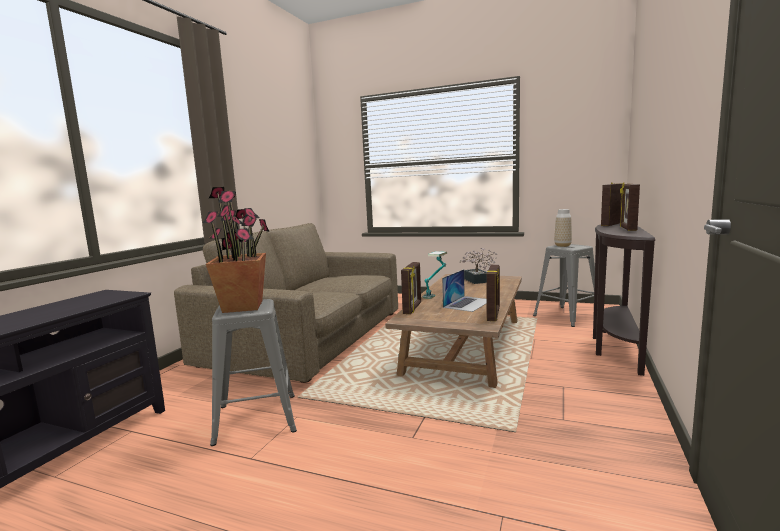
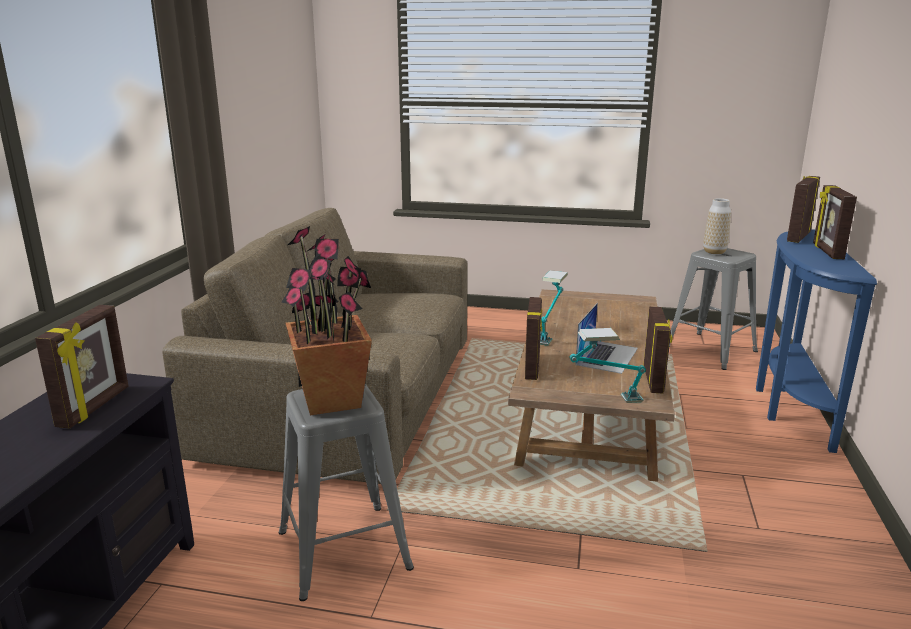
camera: 10 degrees left, 10 degrees up
potted plant [459,248,498,284] -> none
brown console table [593,223,655,376] -> blue console table [756,230,877,453]
none -> picture frame [35,305,128,428]
none -> table lamp [569,328,646,403]

